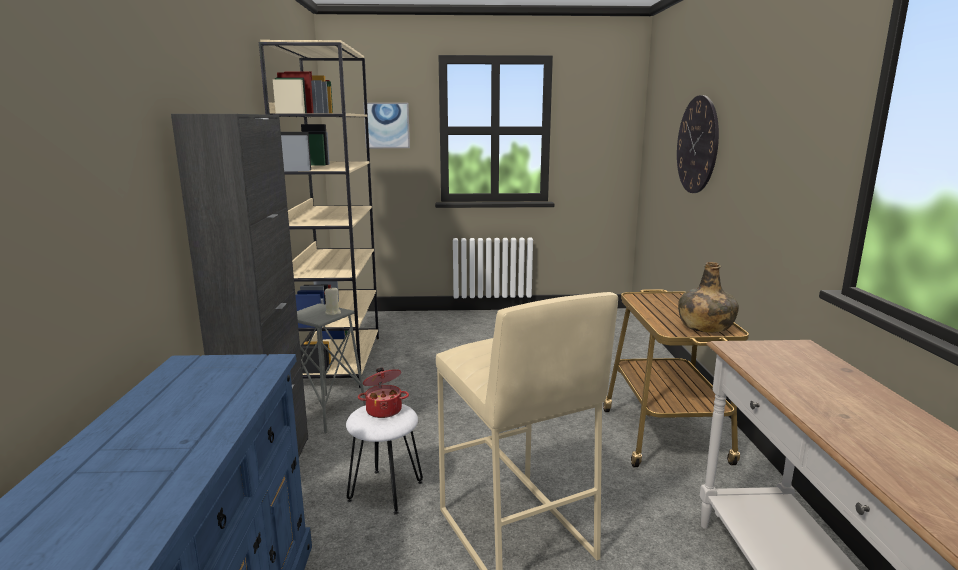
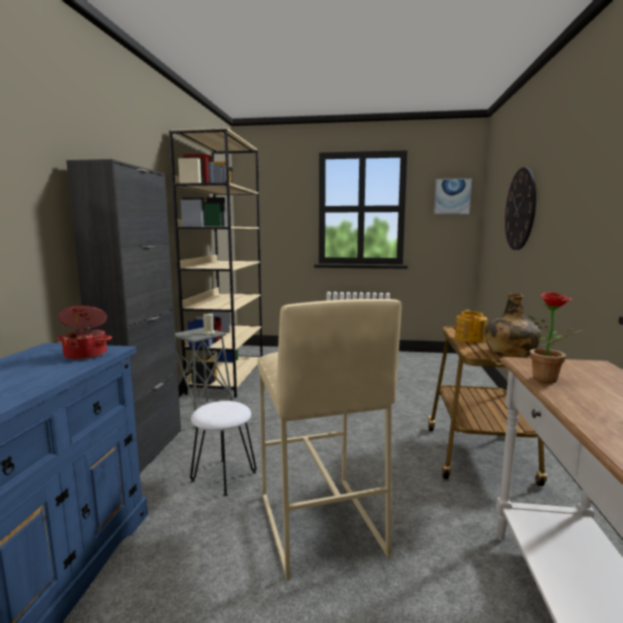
camera: 10 degrees right, 5 degrees down
cooking pot [358,368,409,418] -> cooking pot moved to [56,306,112,360]
picture [364,103,410,148] -> picture moved to [434,178,472,215]
none -> teapot [455,309,487,342]
none -> potted plant [529,292,583,383]

